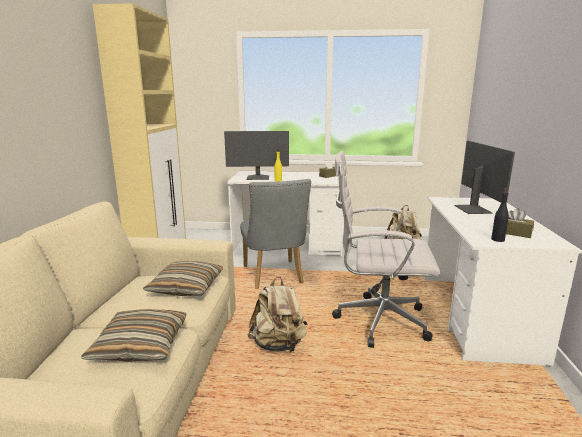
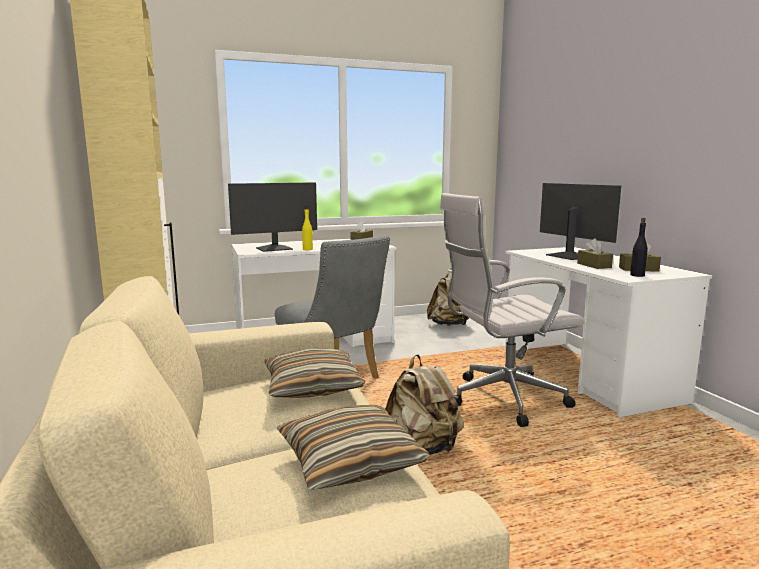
camera: 25 degrees left, 5 degrees down
none -> brown tissue box [577,238,613,269]

